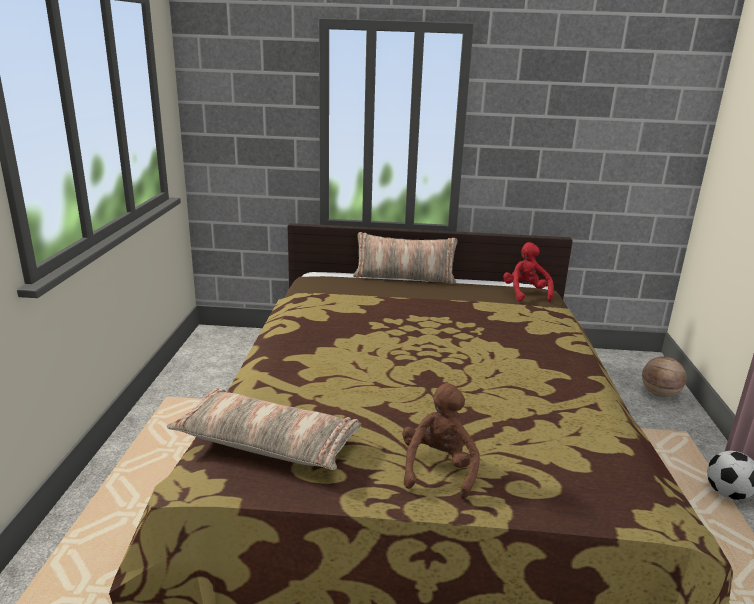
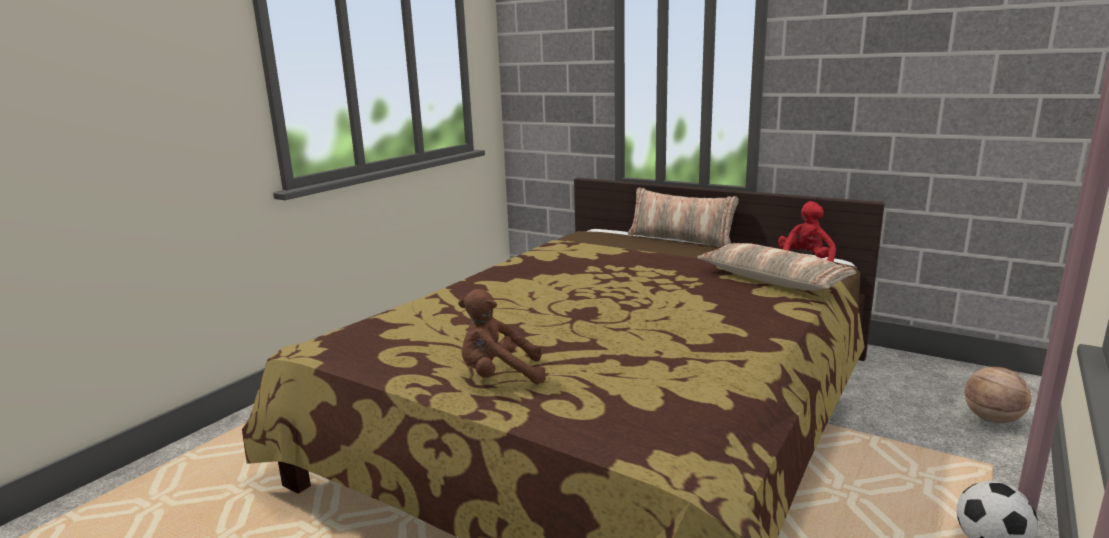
camera: 30 degrees right, 5 degrees down
pillow [167,388,362,470] -> pillow moved to [698,243,857,290]
brown plush toy [402,383,480,499] -> brown plush toy turned 135 degrees counterclockwise [458,289,546,384]

